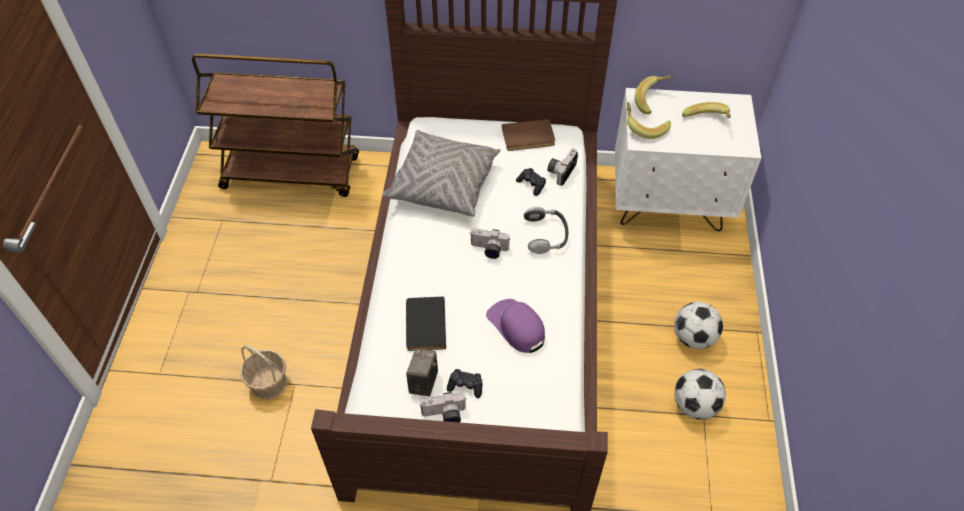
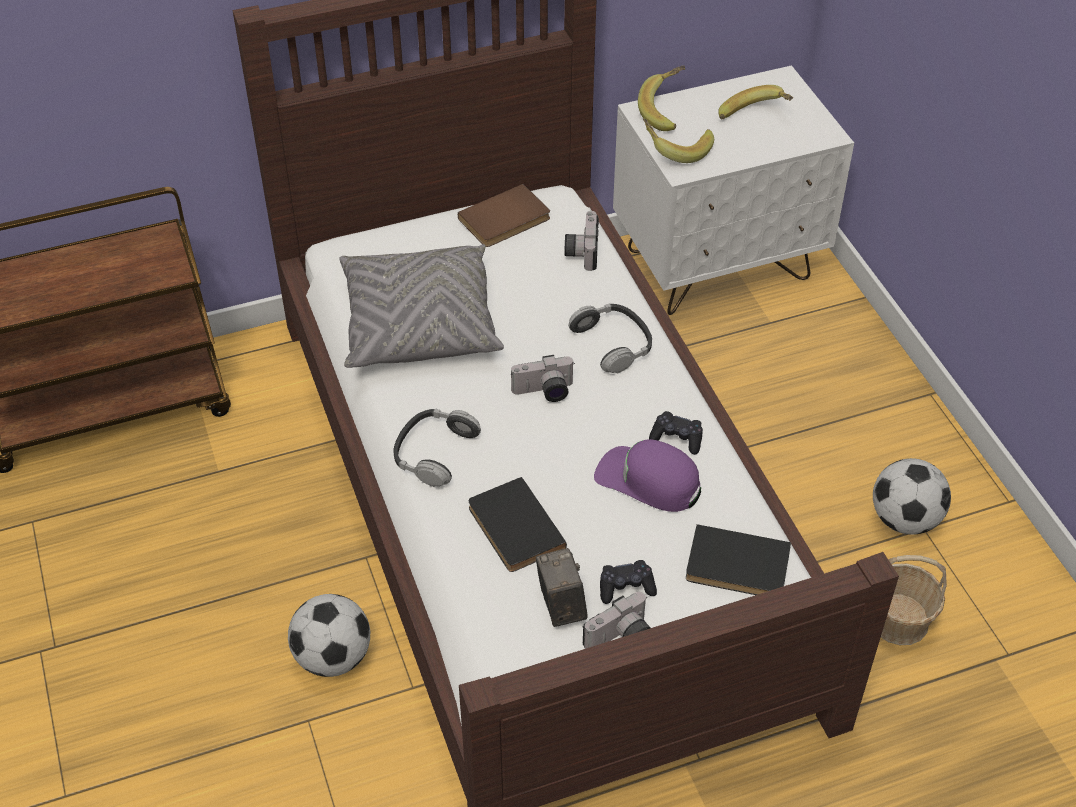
camera: 25 degrees left, 5 degrees down
basket [240,345,287,399] -> basket moved to [881,555,947,645]
black game controller [516,168,546,196] -> black game controller moved to [649,411,703,455]
football [674,302,723,349] -> football moved to [288,594,370,677]
none -> headphones [393,409,481,487]
none -> black book [686,524,791,595]

